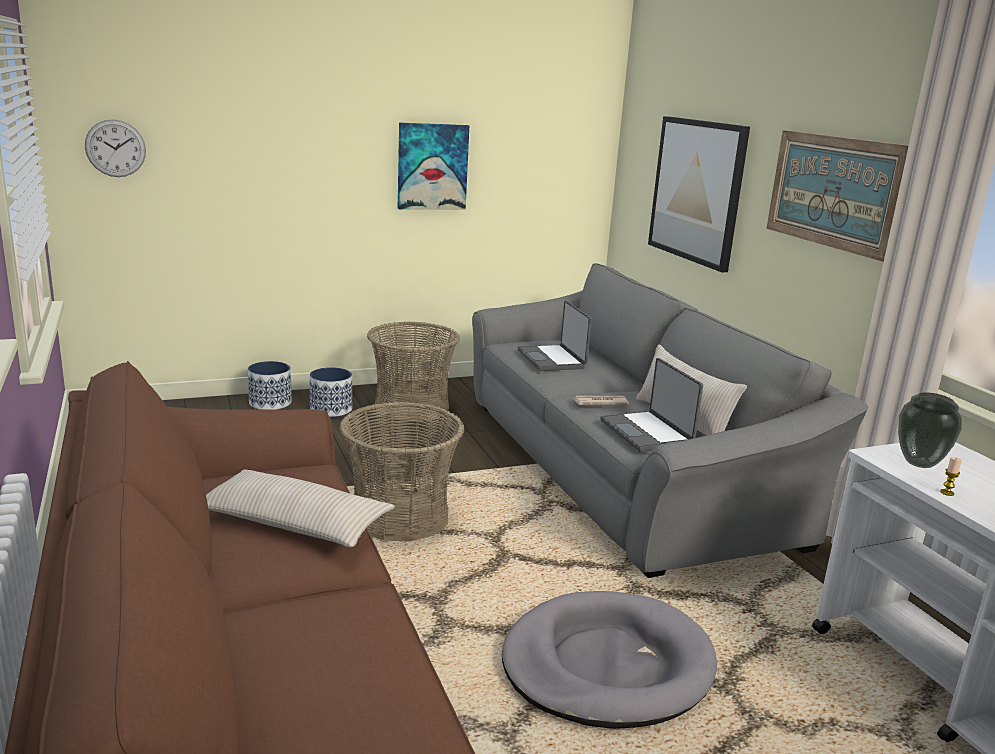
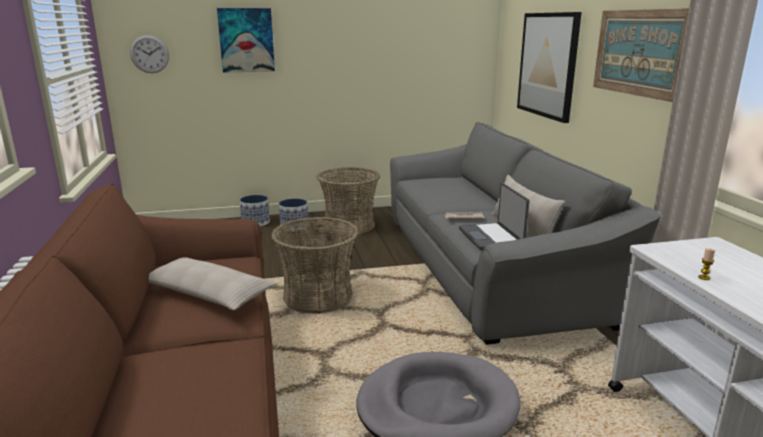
camera: 10 degrees right, 0 degrees up
picture [398,123,469,210] -> picture moved to [217,8,275,72]
laptop [518,300,592,371] -> none
vase [898,392,962,468] -> none

